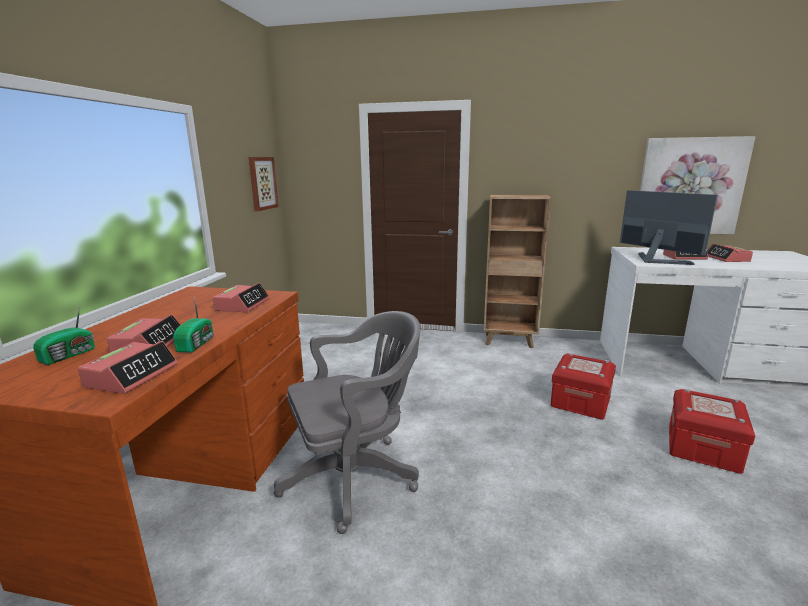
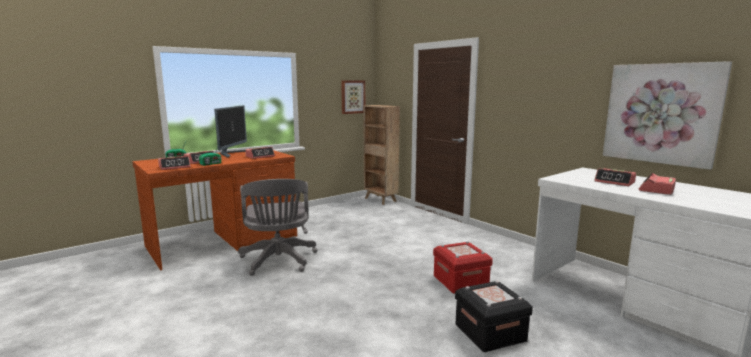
camera: 40 degrees right, 5 degrees down
grey office chair [274,311,421,534] -> grey office chair turned 60 degrees clockwise [238,179,317,276]
brown bookcase [484,195,551,348] -> brown bookcase moved to [363,105,400,205]
monitor [620,190,718,265] -> monitor moved to [214,106,247,158]
red storage box [669,389,755,474] -> black storage box [455,281,533,352]

